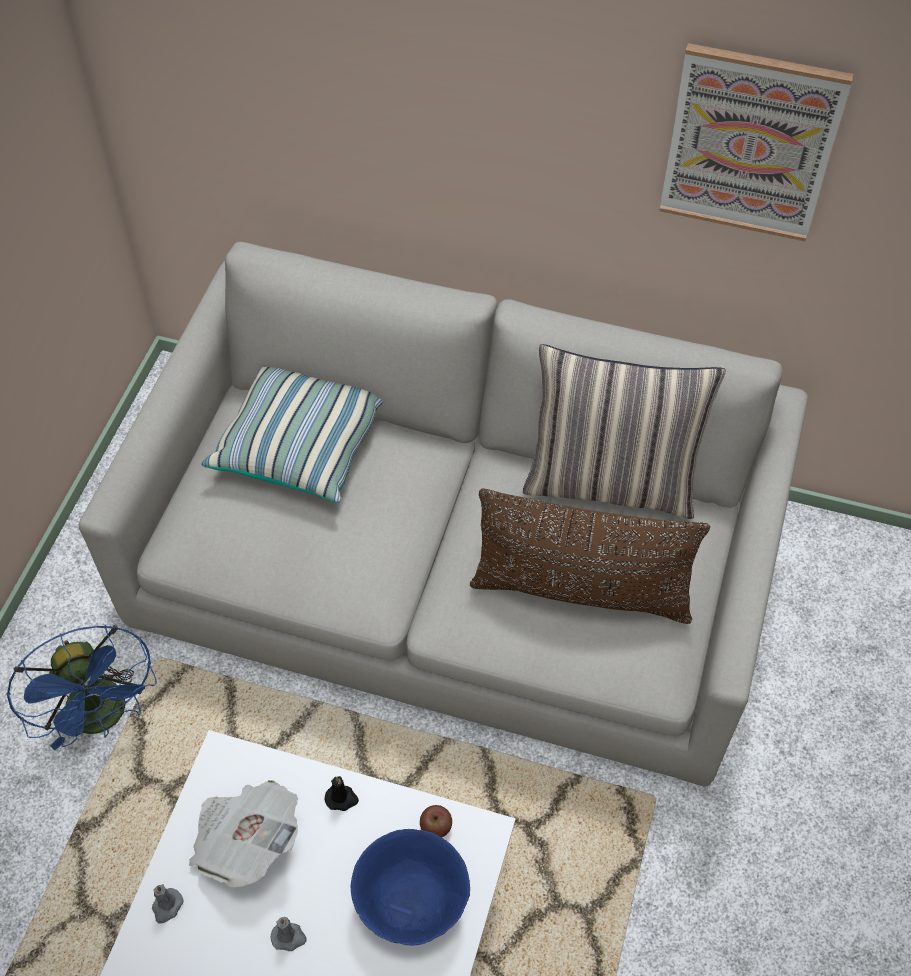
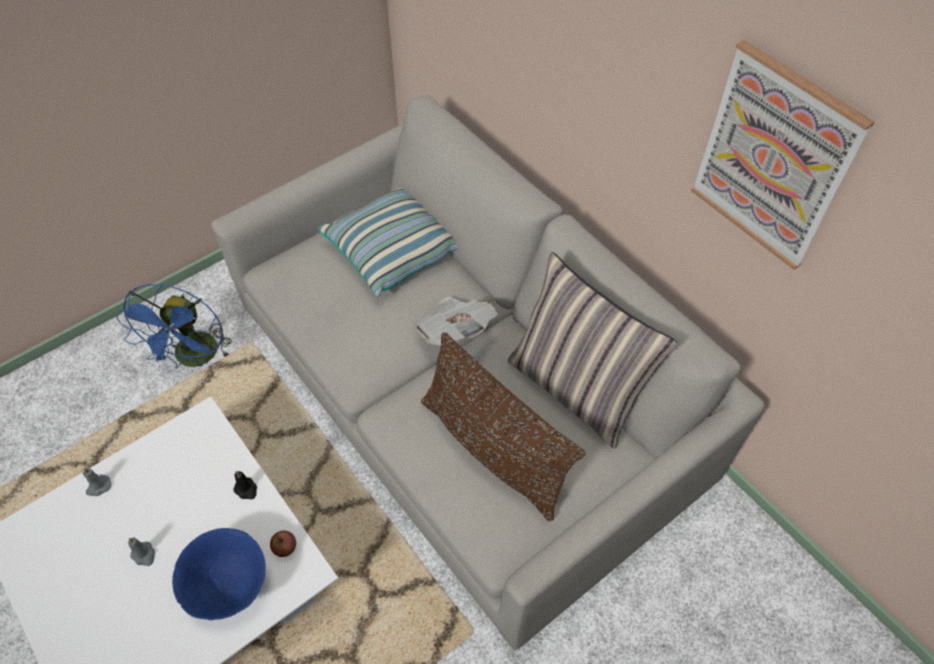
camera: 35 degrees right, 0 degrees up
newspaper [189,780,298,887] -> newspaper moved to [414,297,498,346]

